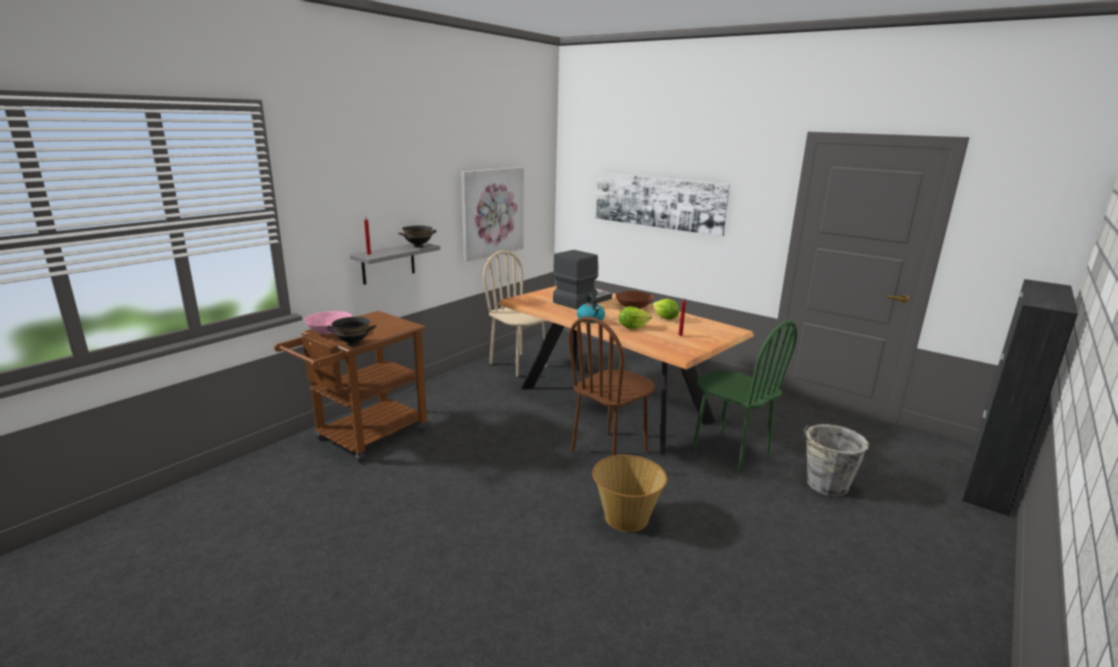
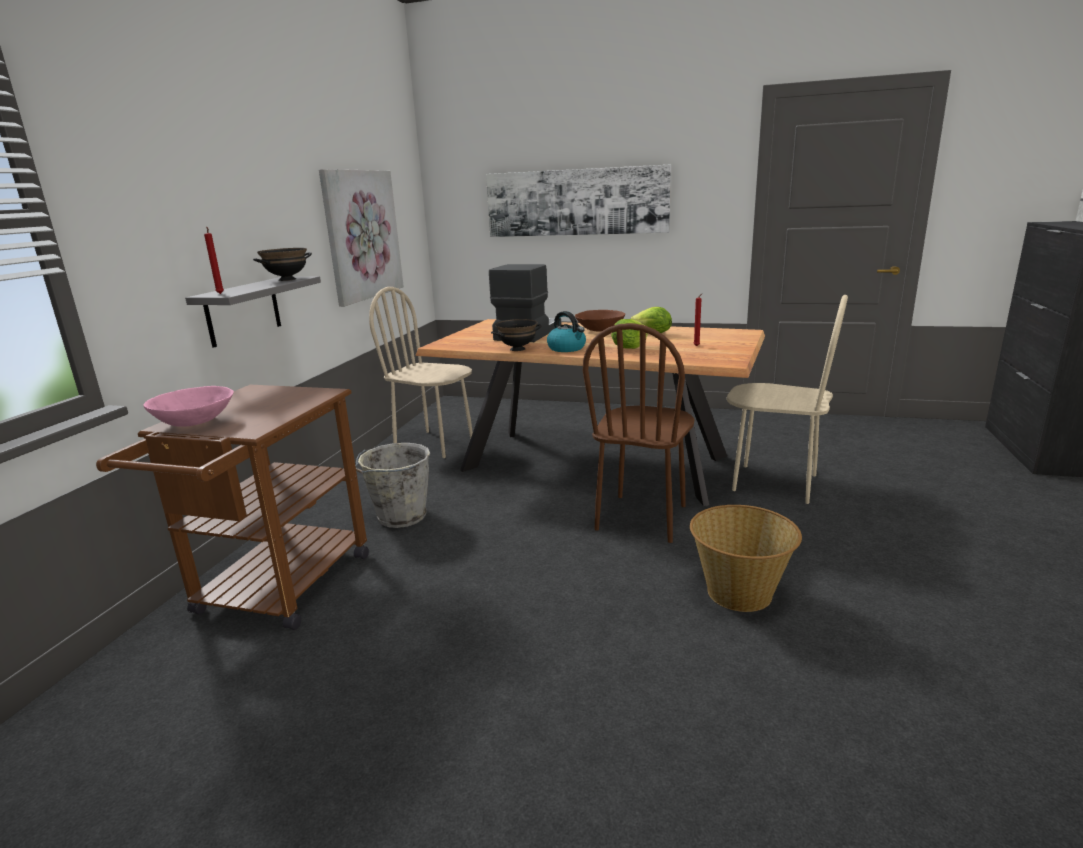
camera: 20 degrees left, 0 degrees up
black bowl [326,317,376,346] -> black bowl moved to [491,319,542,351]
green chair [693,320,798,474] -> beige chair [727,295,848,504]
grey bucket [804,424,869,497] -> grey bucket moved to [355,443,430,528]

